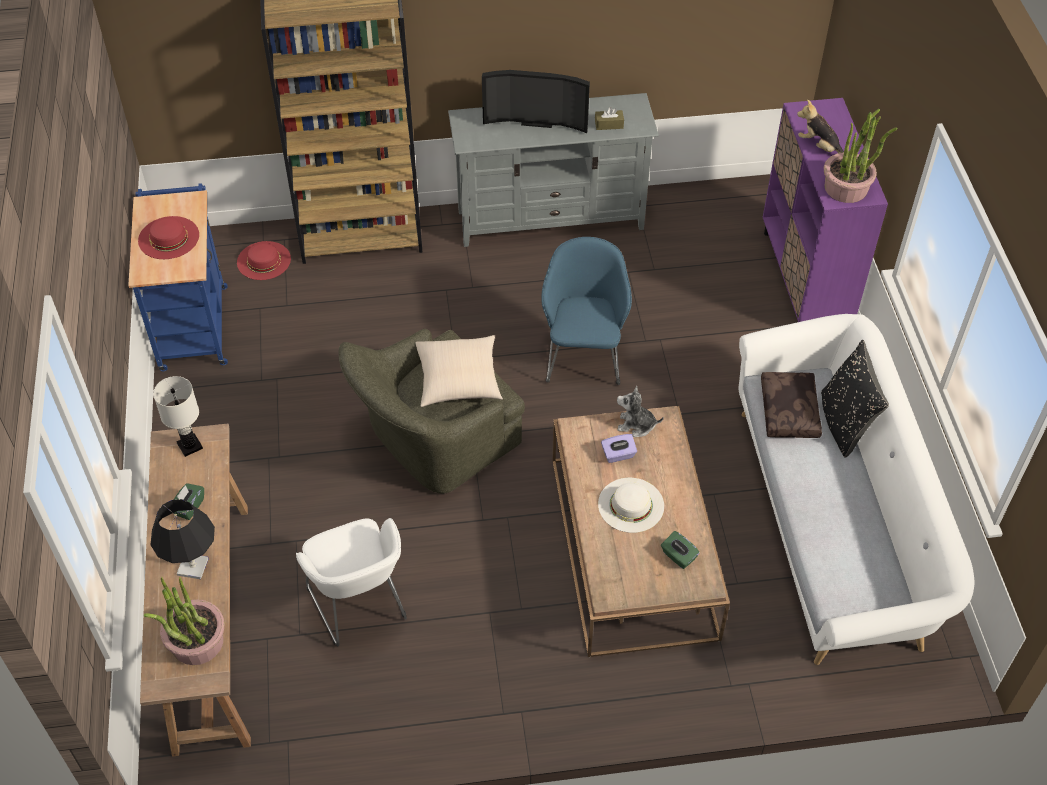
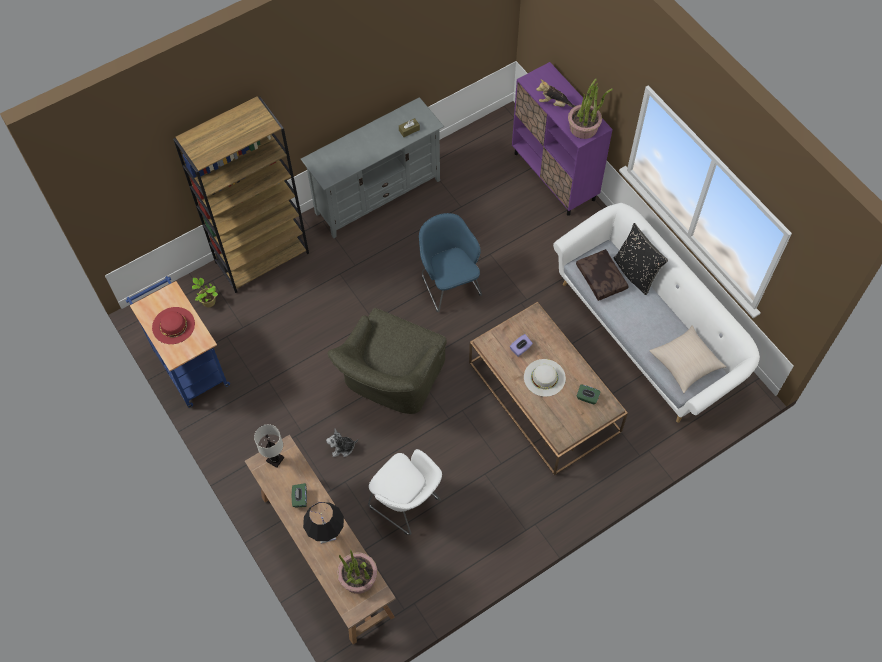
camera: 25 degrees left, 10 degrees up
red hat [237,241,291,280] -> potted plant [192,277,218,307]
beige pillow [415,335,503,407] -> beige pillow moved to [649,326,727,393]
television [482,70,590,133] -> none
plush toy [617,385,664,437] -> plush toy moved to [326,429,358,457]

